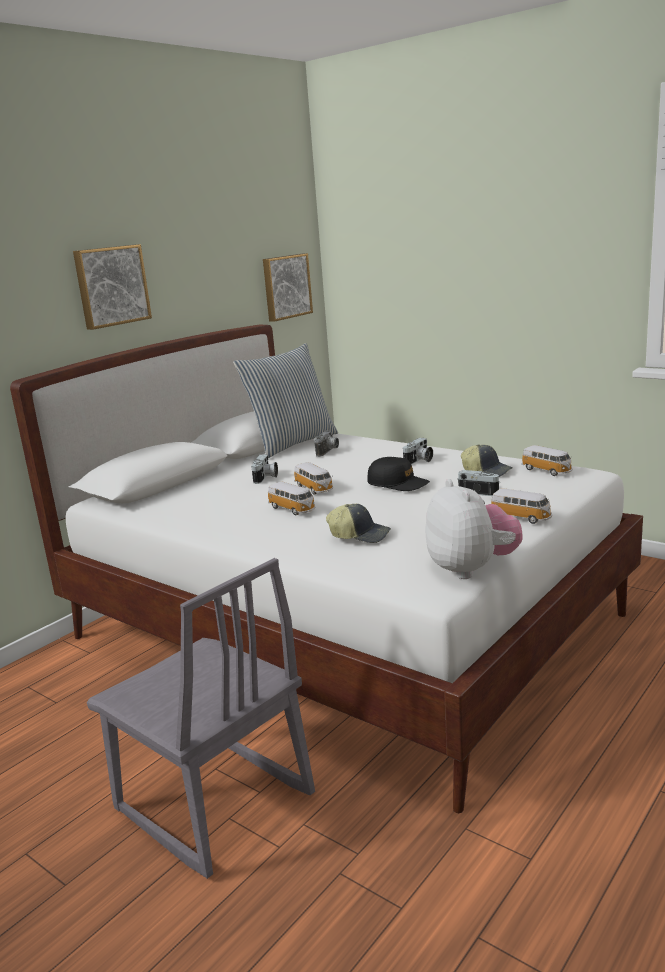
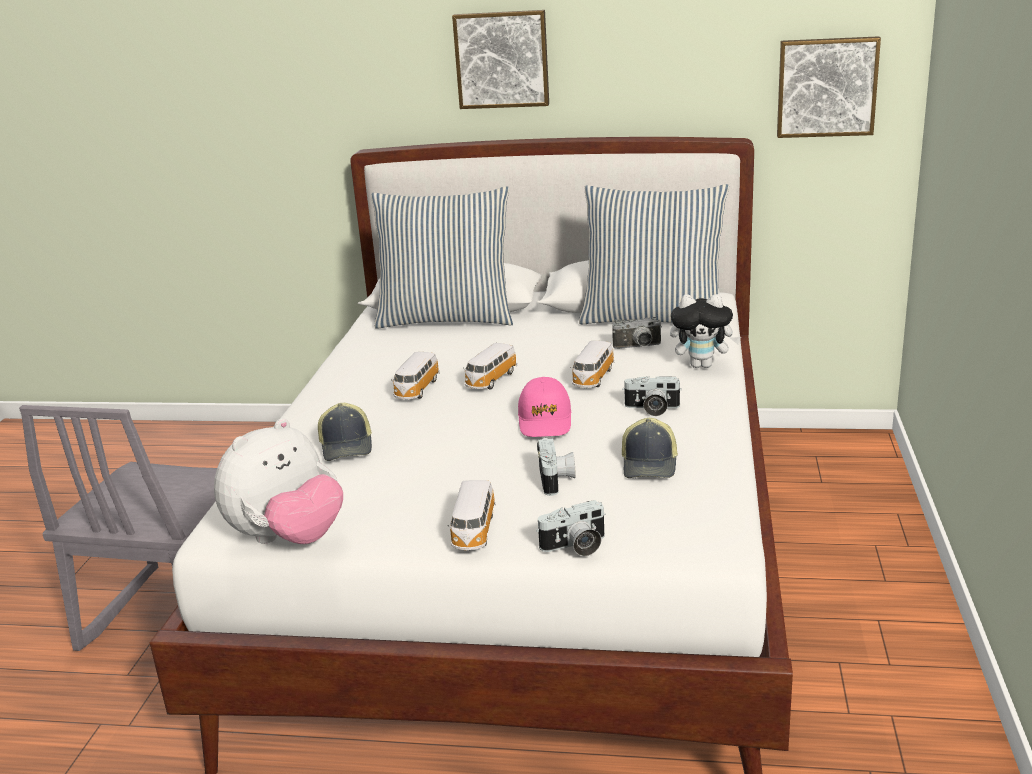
camera: 60 degrees right, 5 degrees up
camera [251,454,278,484] -> camera moved to [536,500,605,556]
black cap [367,457,430,491] -> pink cap [518,377,571,437]
toy car [521,445,573,476] -> toy car moved to [570,341,614,387]
none -> pillow [371,186,513,329]
none -> plush toy [670,294,741,368]

